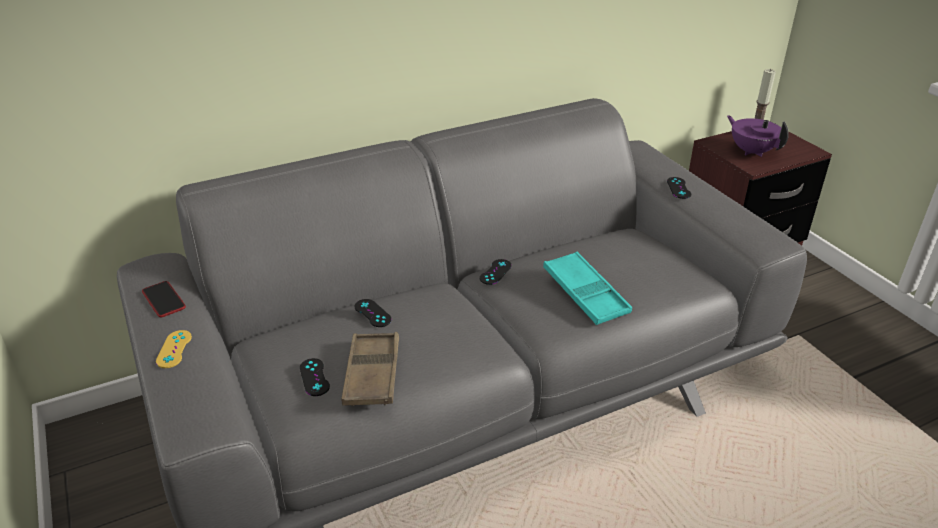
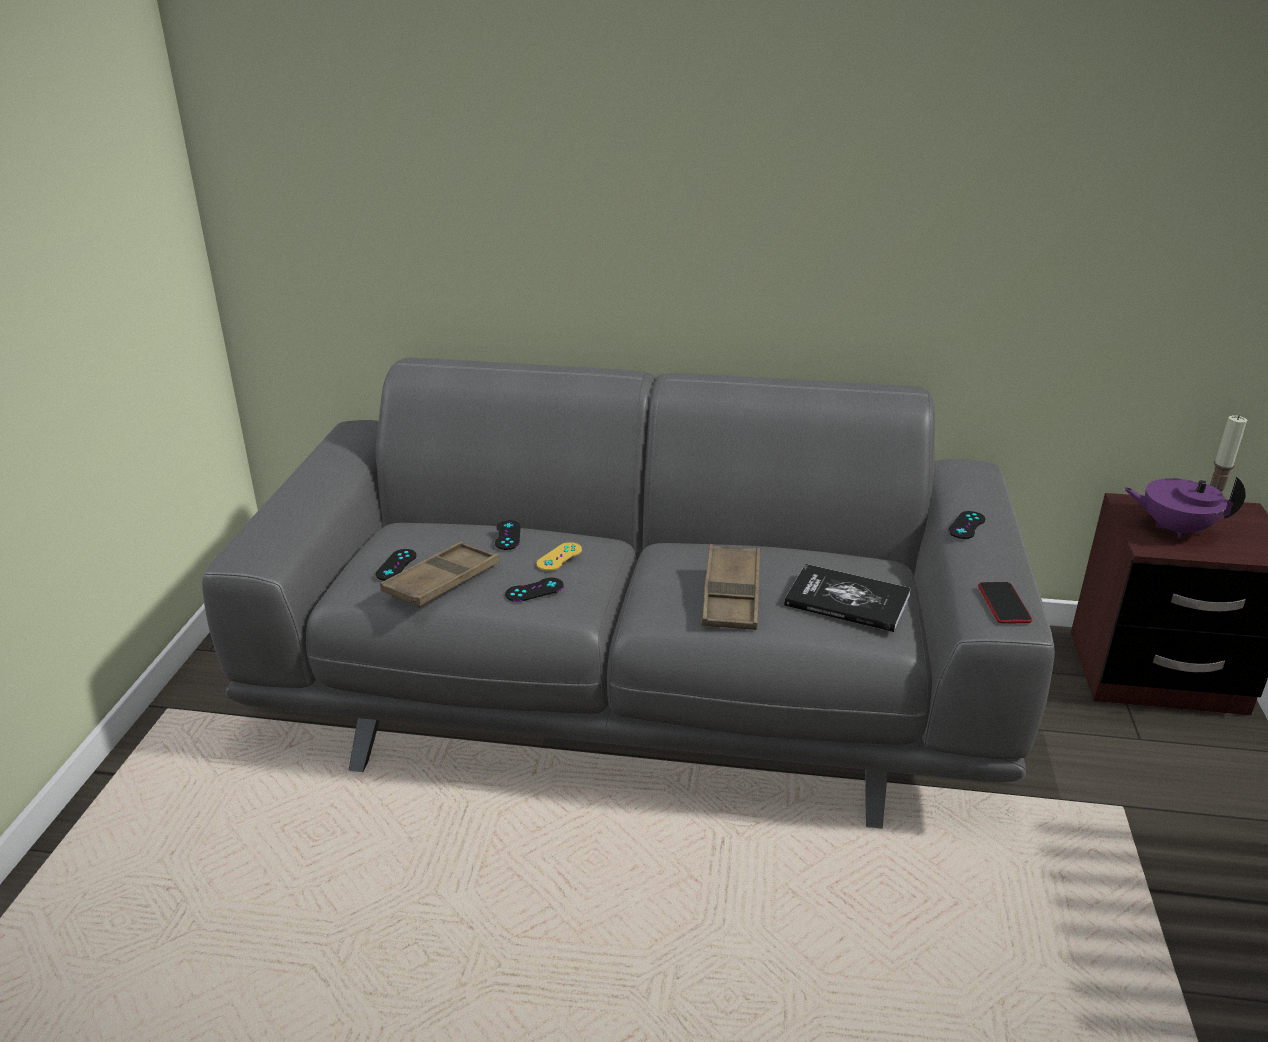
camera: 35 degrees right, 5 degrees down
phone [142,281,186,317] -> phone moved to [978,582,1032,624]
yellow game controller [156,330,192,368] -> yellow game controller moved to [536,542,582,571]
black game controller [480,259,512,285] -> black game controller moved to [505,578,564,602]
turquoise tray [543,252,632,325] -> brown tray [701,544,760,630]
purple teapot [727,115,789,157] -> purple teapot turned 75 degrees counterclockwise [1124,476,1246,538]
none -> book [784,564,911,632]

